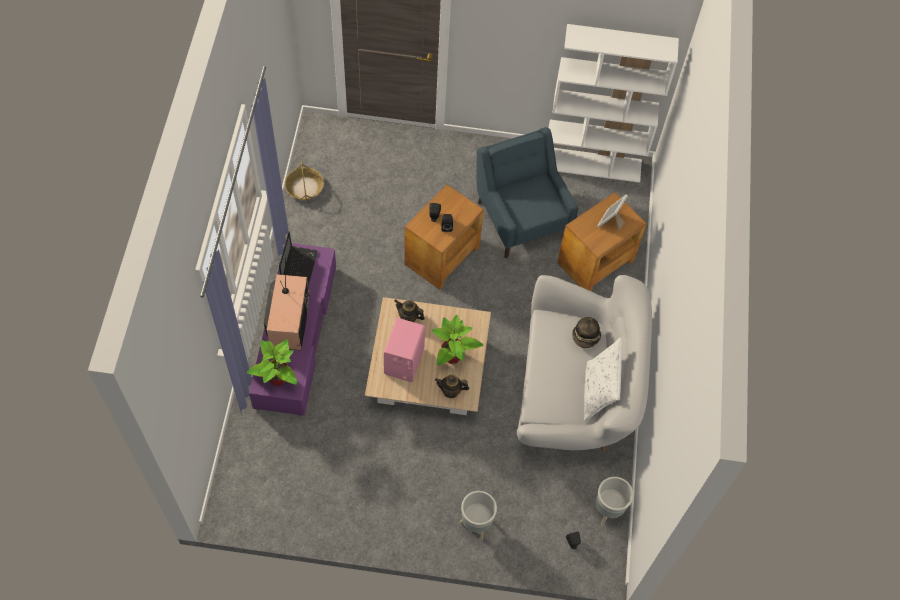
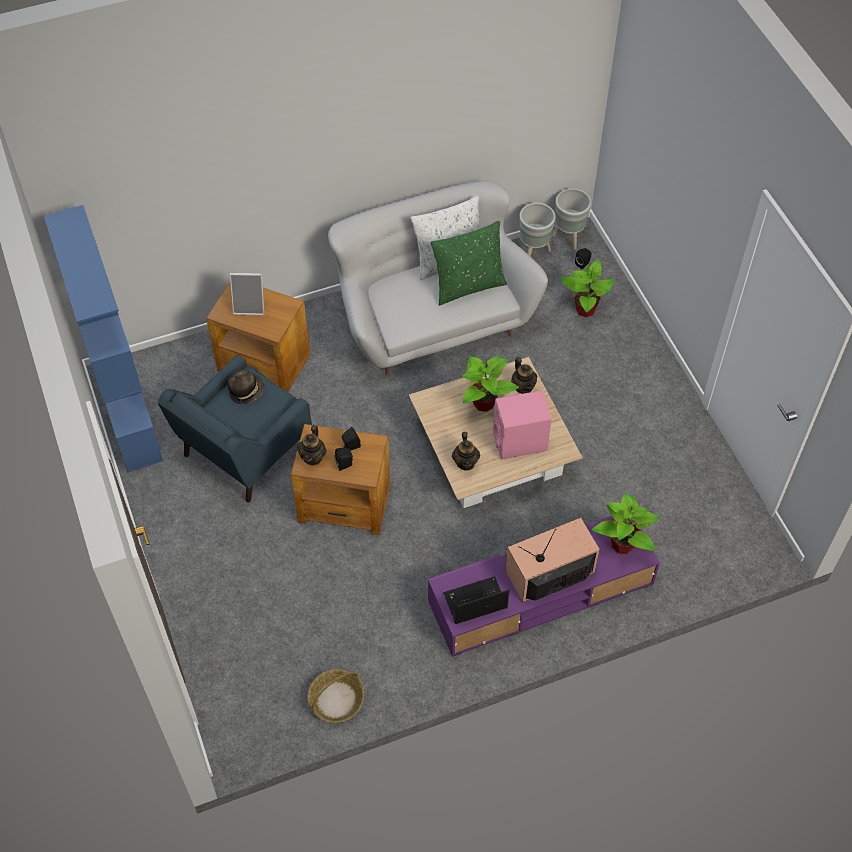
camera: 115 degrees left, 5 degrees down
grey planter [460,491,497,540] -> grey planter moved to [552,188,591,249]
white bookcase [549,24,679,183] -> blue bookcase [44,205,163,472]
hat [572,317,601,348] -> hat moved to [227,370,264,404]
none -> teapot [297,425,326,465]
none -> green pillow [430,220,507,305]
none -> potted plant [560,259,615,317]

